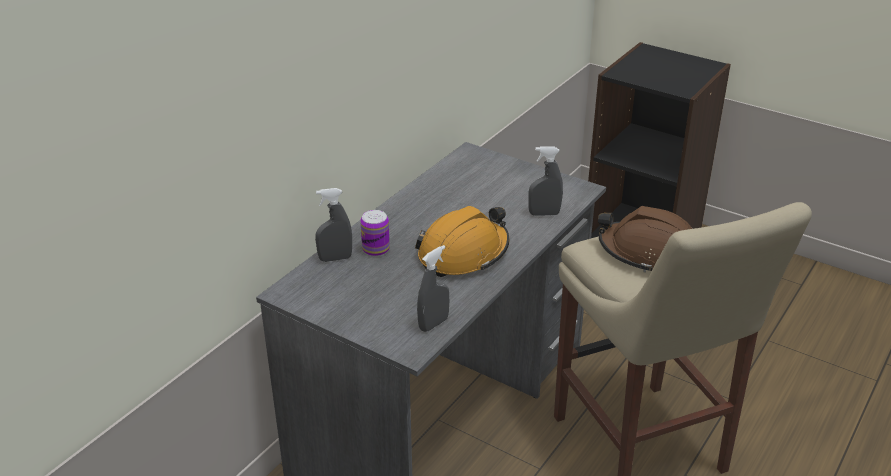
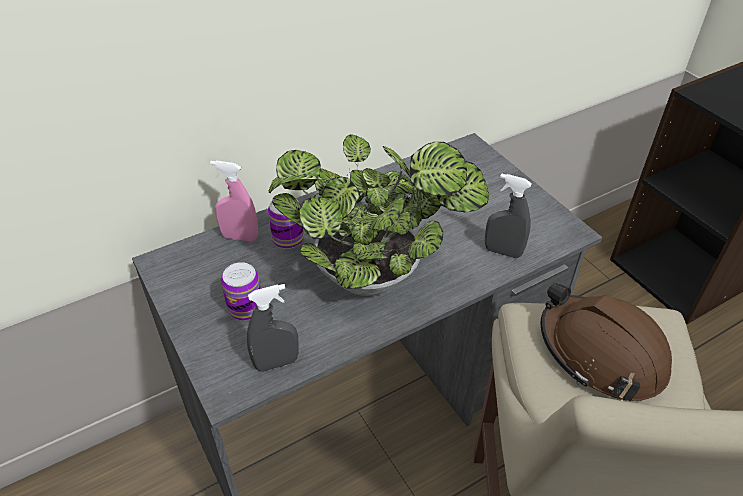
camera: 25 degrees right, 10 degrees up
grey spray bottle [315,188,352,262] -> pink spray bottle [210,161,258,241]
orange hard hat [415,206,509,277] -> potted plant [268,134,489,296]
none -> can [221,262,261,320]

